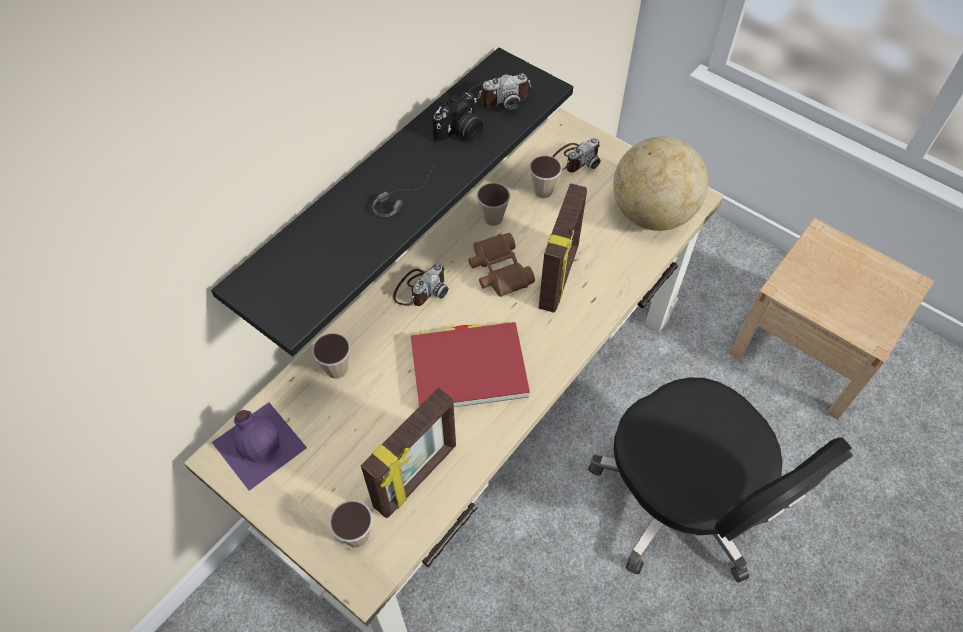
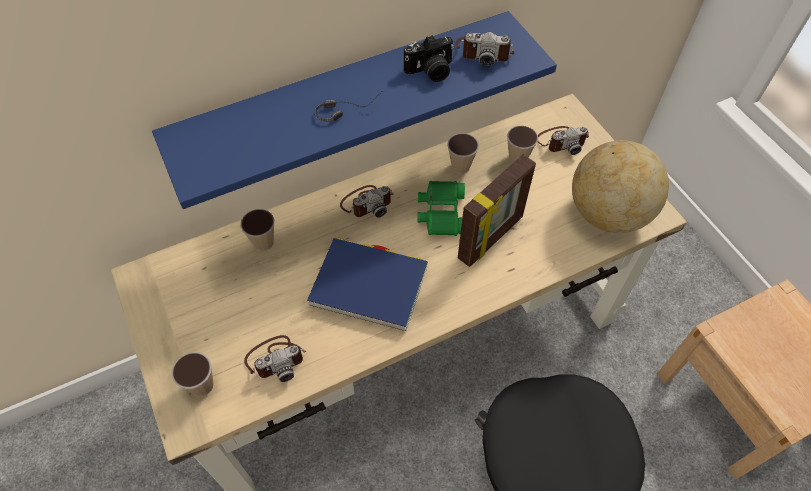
camera: 25 degrees right, 0 degrees up
black shelf [211,48,573,356] -> blue shelf [152,11,557,209]
purple bottle [212,402,307,491] -> none
picture frame [361,388,456,518] -> camera [244,335,306,382]
red book [411,322,530,407] -> blue book [307,238,428,331]
brown binoculars [468,233,535,297] -> green binoculars [417,181,465,236]

